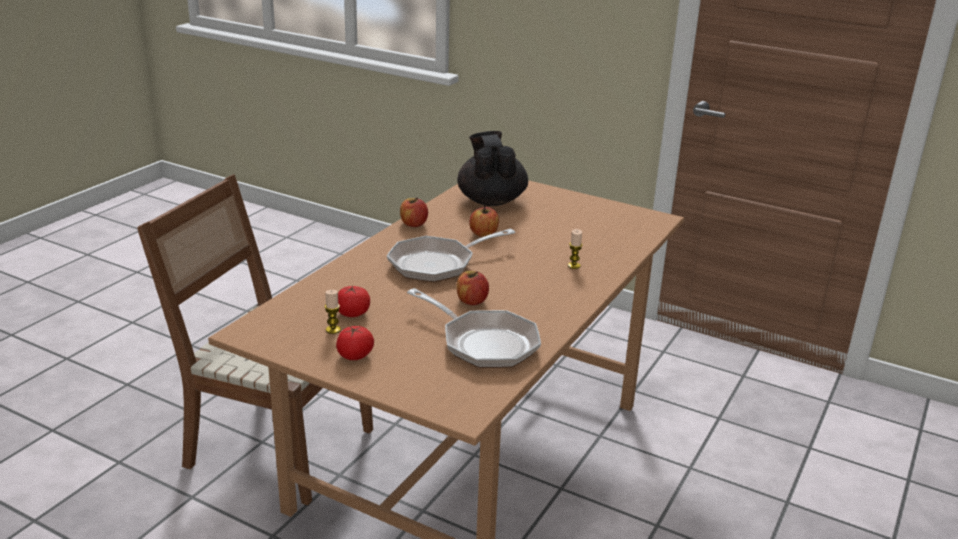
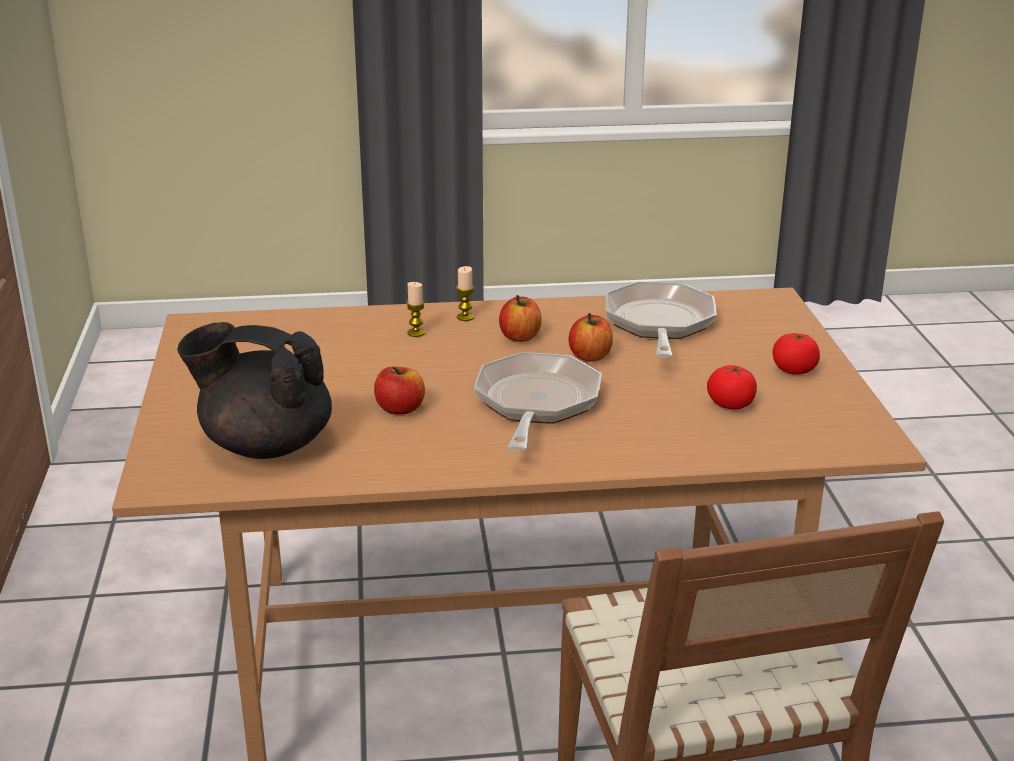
camera: 125 degrees left, 0 degrees up
candle [324,290,341,334] -> candle moved to [456,266,474,321]
frying pan [387,229,515,282] -> frying pan turned 105 degrees counterclockwise [474,352,602,451]
apple [400,197,428,227] -> apple moved to [499,295,542,342]
black teapot [457,131,528,206] -> black teapot turned 60 degrees clockwise [177,322,332,459]

